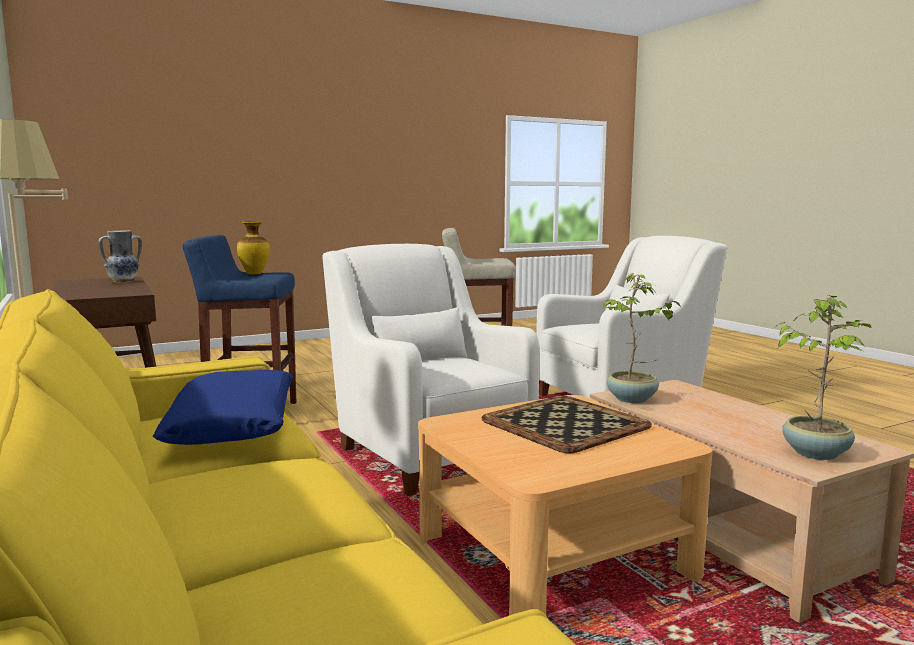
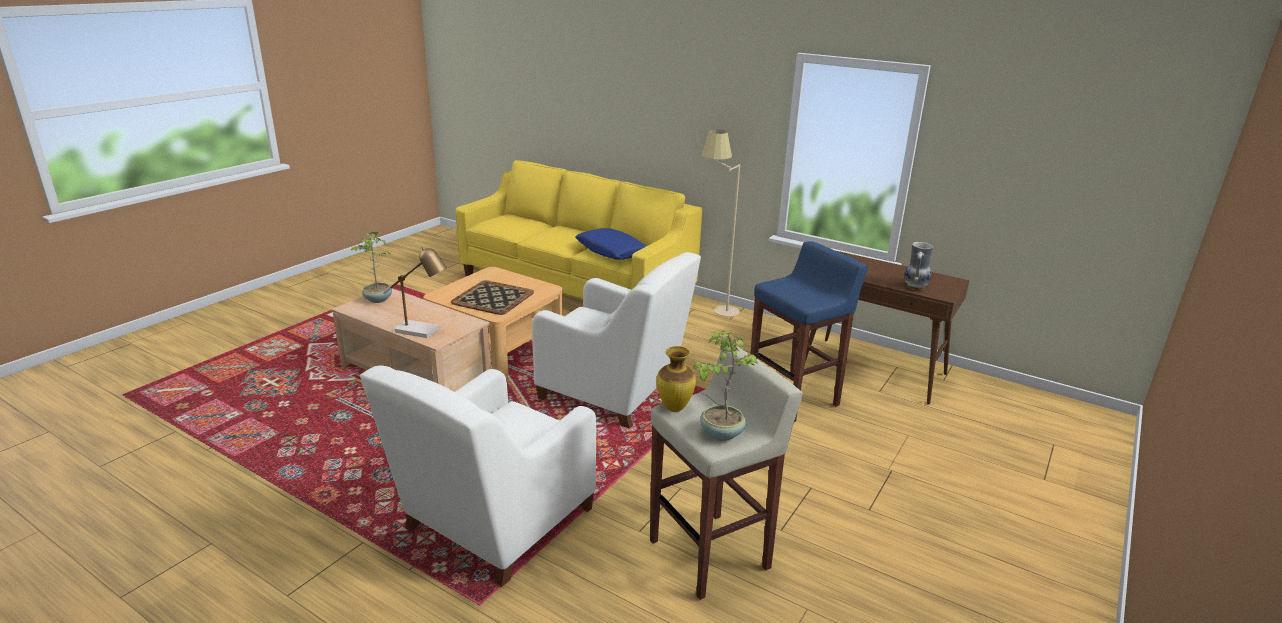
camera: 150 degrees right, 15 degrees up
vase [237,221,270,274] -> vase moved to [656,346,696,412]
potted plant [601,273,681,403] -> potted plant moved to [693,331,758,441]
none -> table lamp [383,246,447,338]

